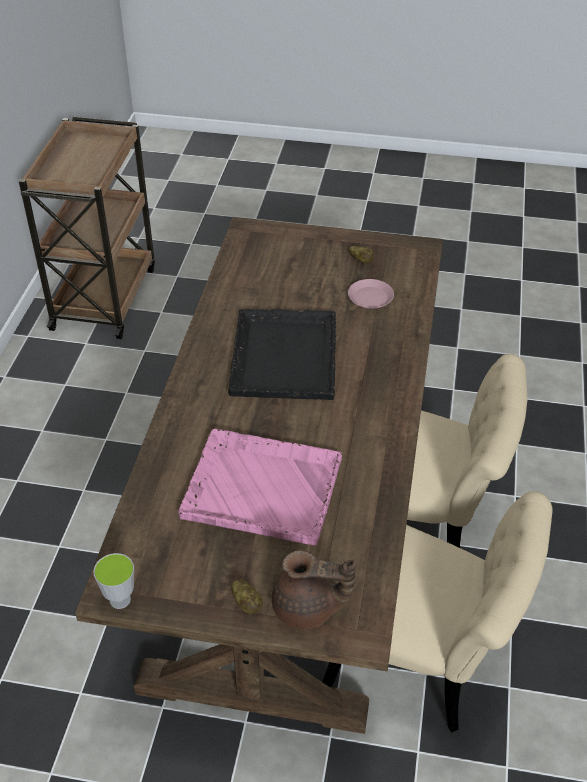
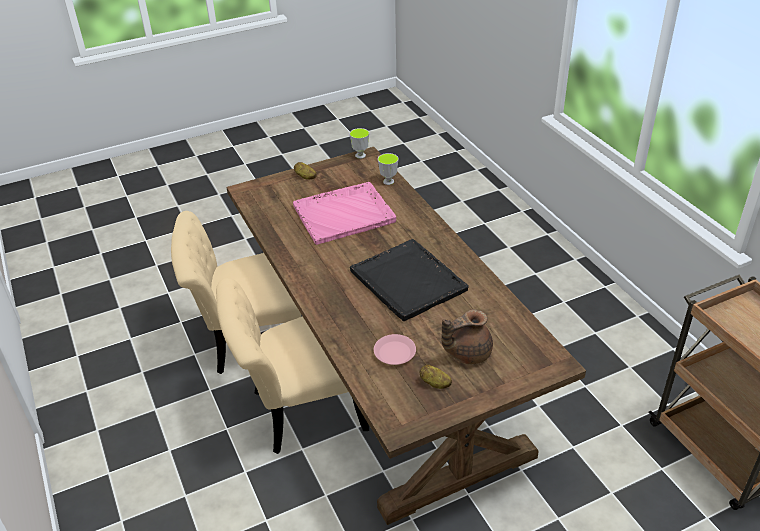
camera: 145 degrees right, 5 degrees down
brown teapot [272,550,356,629] -> brown teapot moved to [441,309,493,364]
none -> cup [378,153,399,185]

